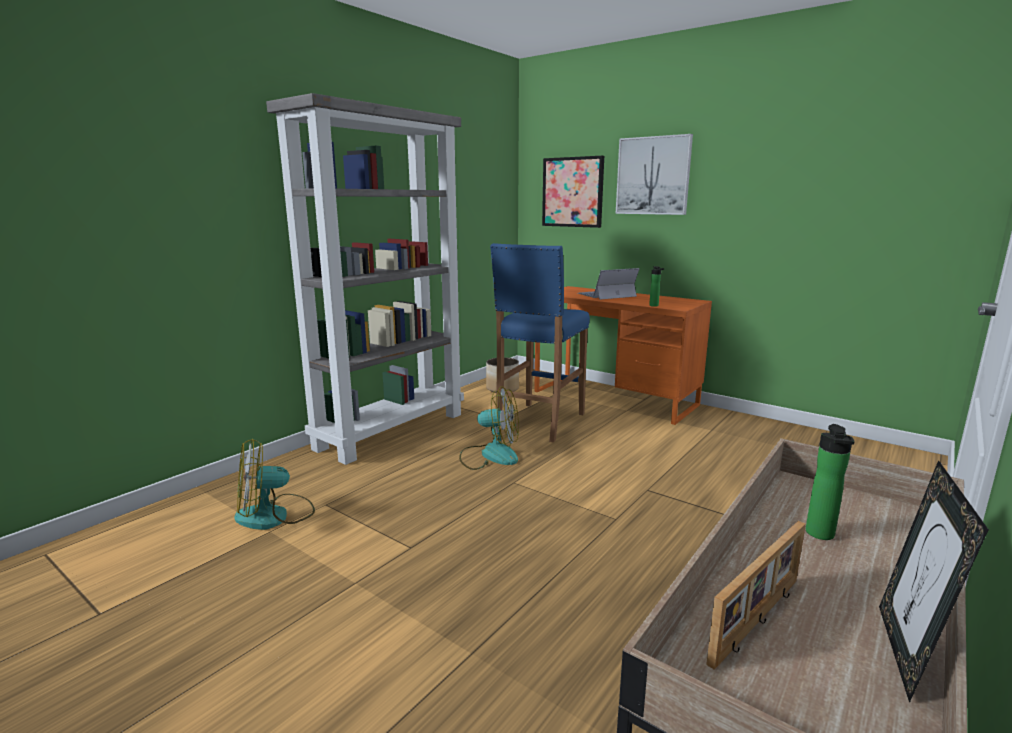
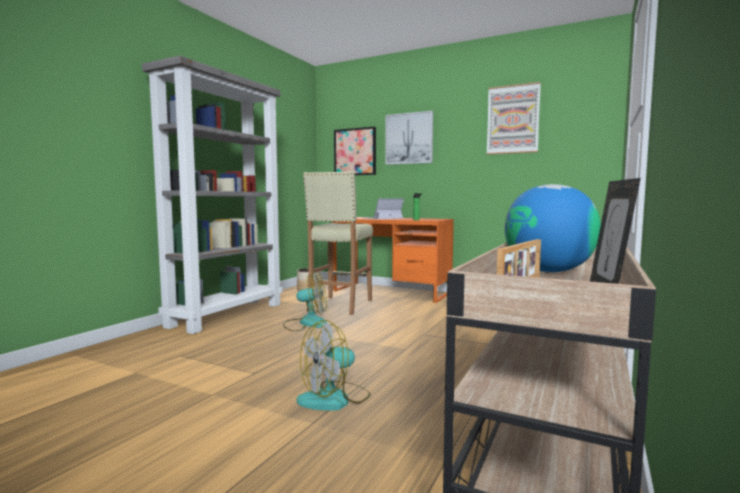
camera: 10 degrees left, 10 degrees down
fan [235,439,315,530] -> fan moved to [296,320,370,411]
blue stool [490,243,590,443] -> beige stool [303,171,373,315]
bottle [806,424,855,540] -> globe [505,184,601,272]
none -> picture [487,82,541,155]

